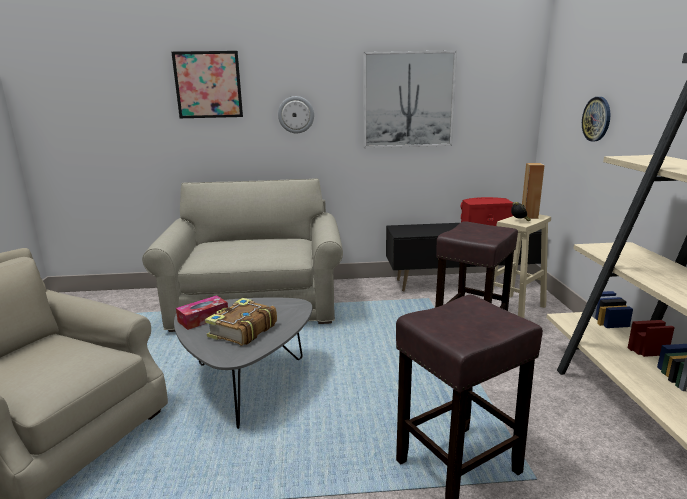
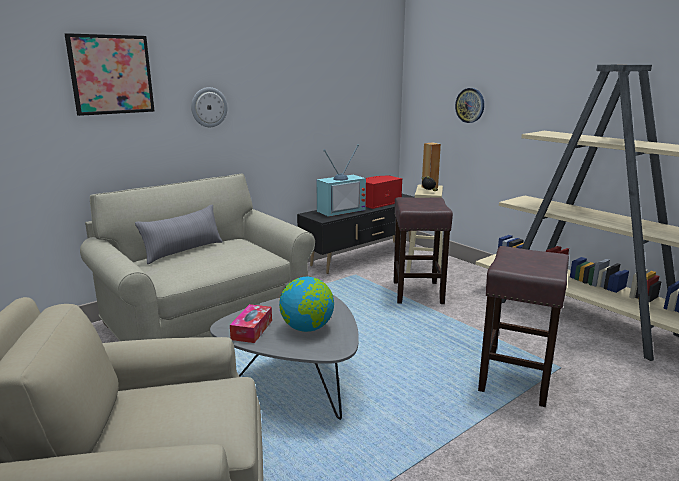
camera: 35 degrees left, 0 degrees up
book [205,298,277,346] -> globe [279,277,334,332]
picture [363,50,457,148] -> none
none -> grey pillow [135,205,223,264]
none -> television [316,144,366,217]

